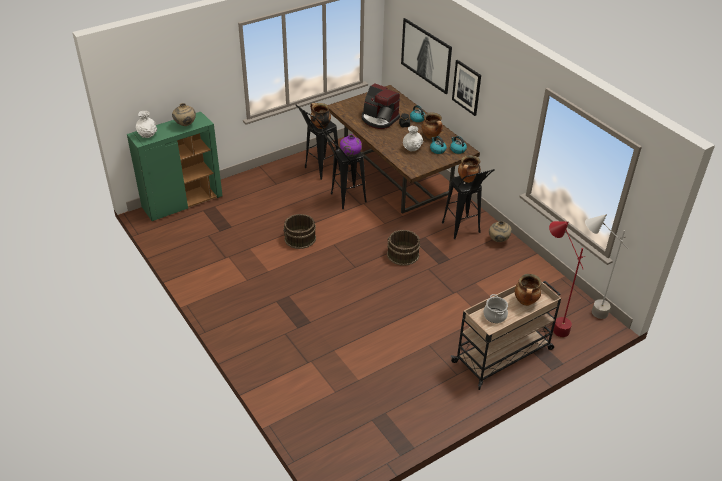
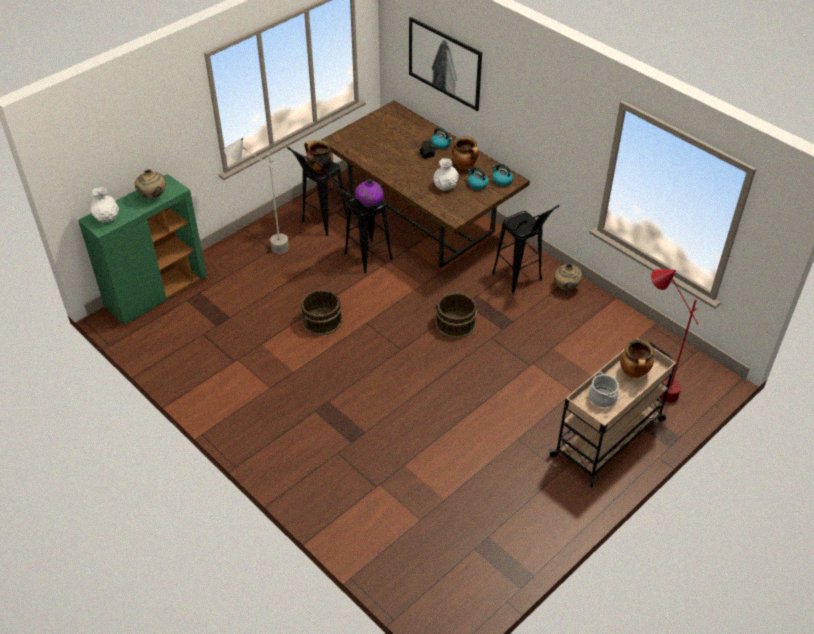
camera: 10 degrees left, 5 degrees up
coffee machine [362,83,400,129] -> none
picture [452,60,481,116] -> none
cooking pot [458,155,481,183] -> none
grey floor lamp [585,214,629,319] -> grey floor lamp moved to [224,138,289,254]

